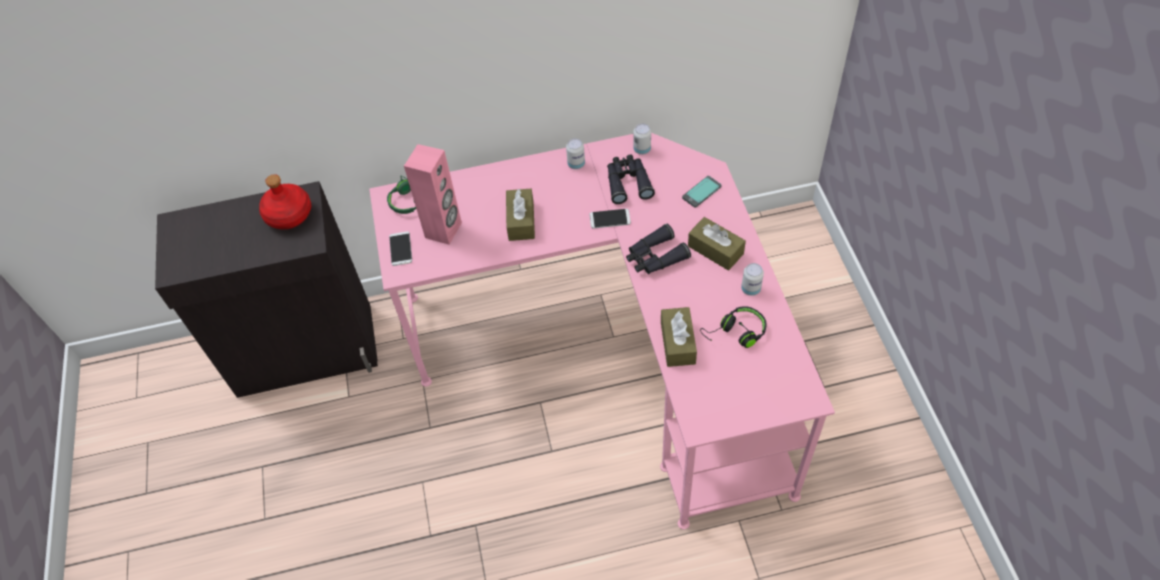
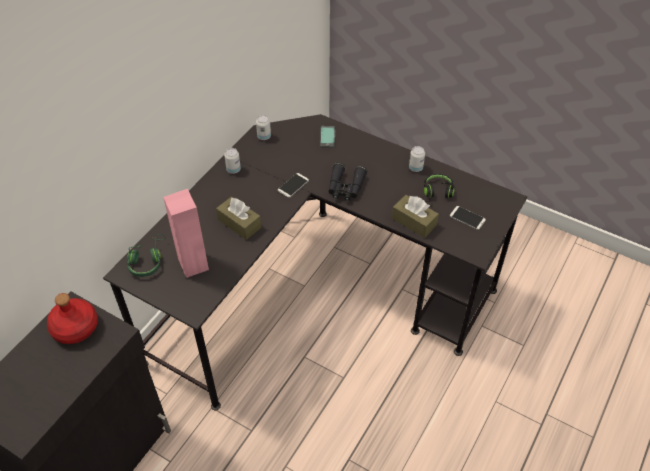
camera: 50 degrees left, 5 degrees down
pink desk [369,133,835,529] -> black desk [103,114,527,411]
phone [389,231,412,266] -> phone moved to [450,206,486,230]
black binoculars [607,155,655,204] -> none
brown tissue box [688,217,746,270] -> none

